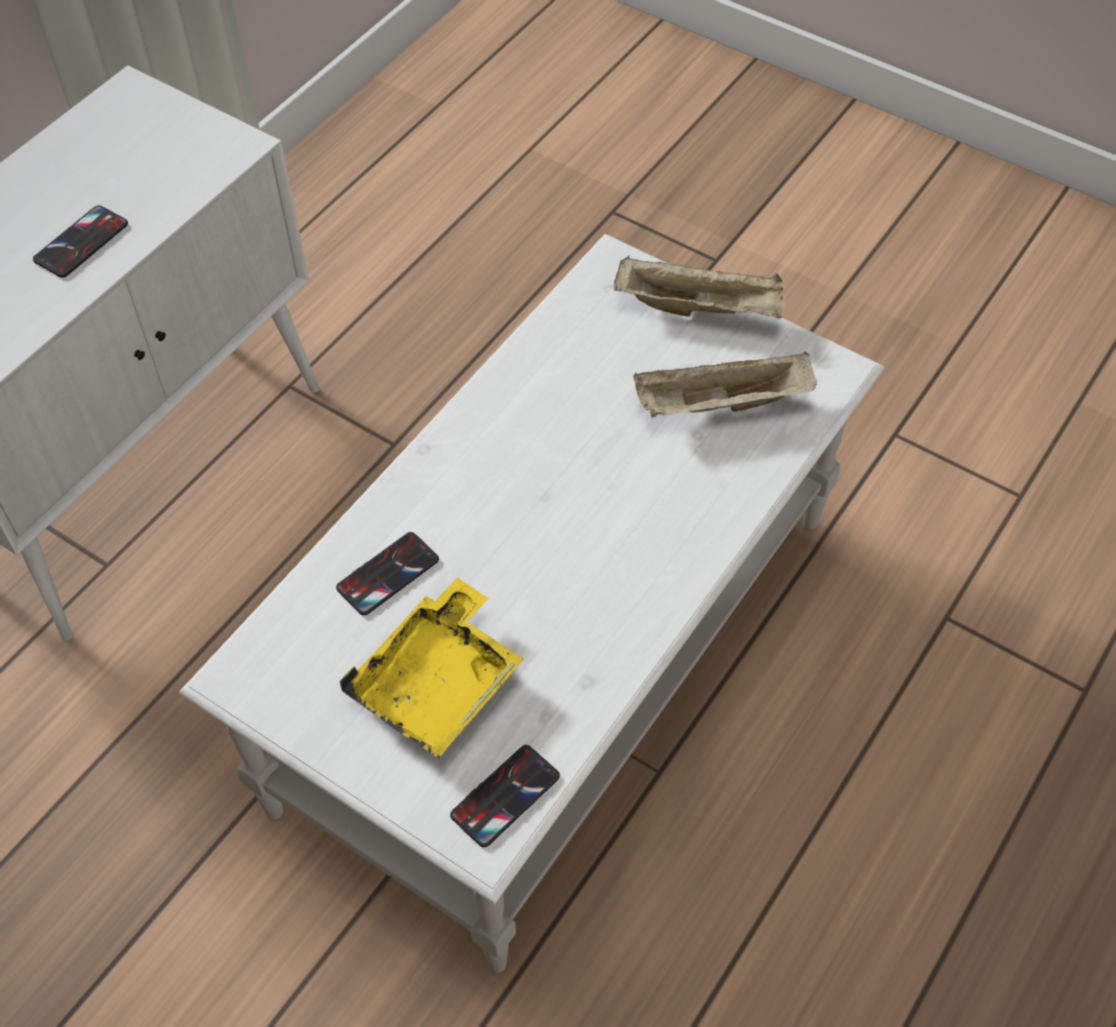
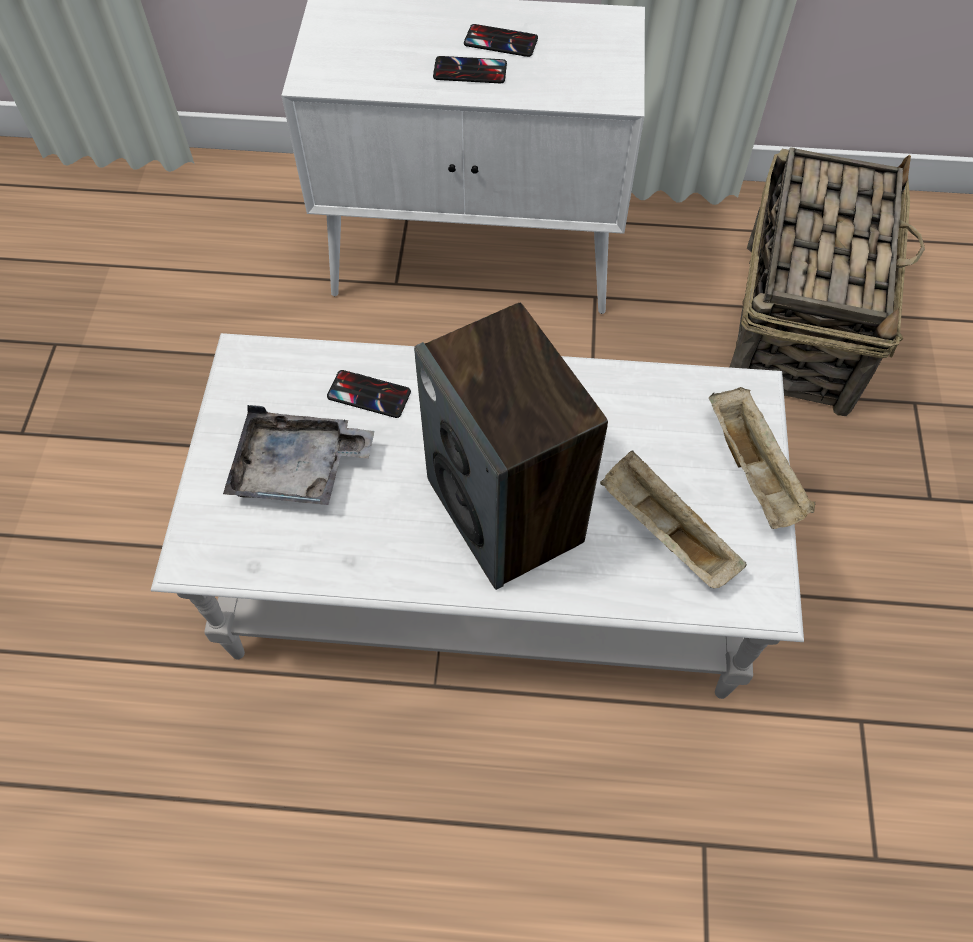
camera: 60 degrees right, 5 degrees up
yellow tray [339,577,524,758] -> grey tray [223,405,374,505]
phone [450,745,560,847] -> phone moved to [464,24,538,57]
none -> speaker [414,303,608,590]
none -> basket [730,147,925,416]

